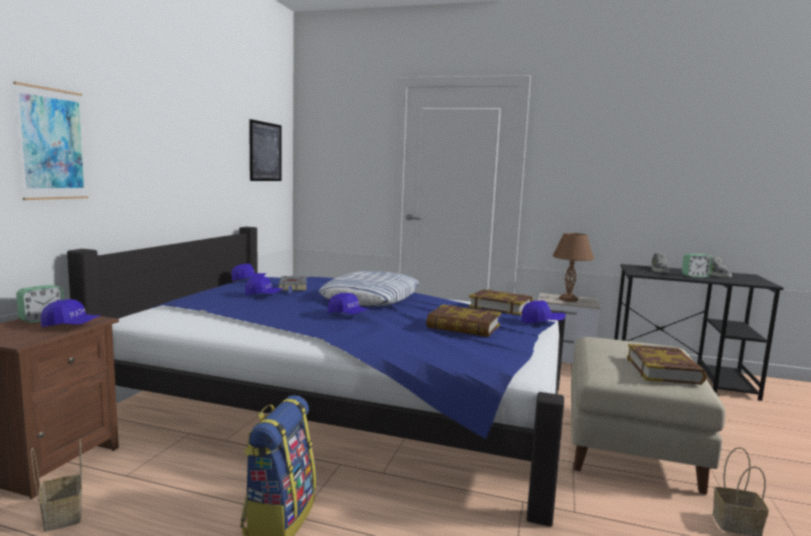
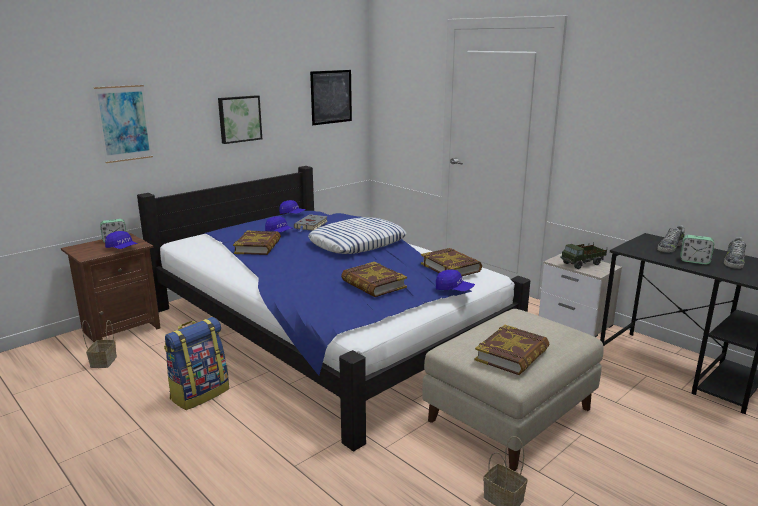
camera: 30 degrees right, 10 degrees up
blue cap [328,293,369,314] -> none
brown table lamp [553,233,594,302] -> toy truck [561,243,607,269]
none -> picture [218,95,262,144]
none -> book [233,231,281,255]

